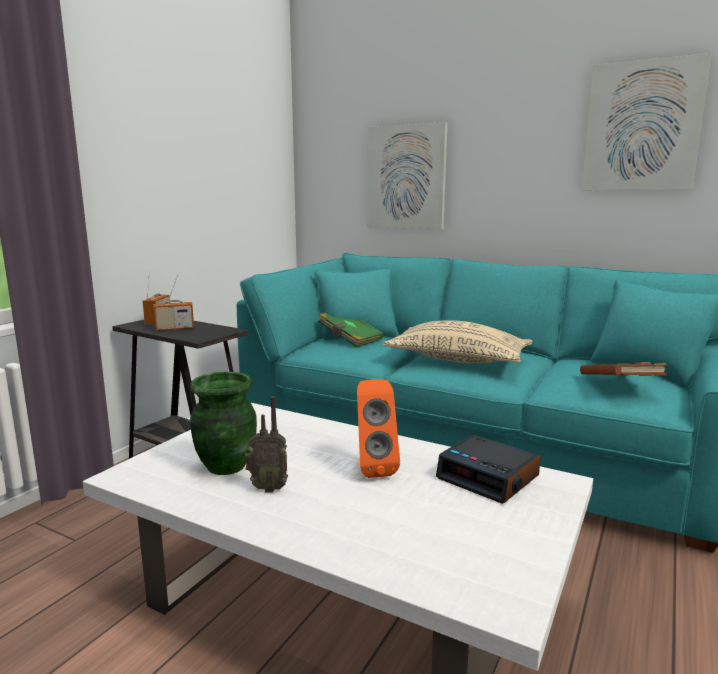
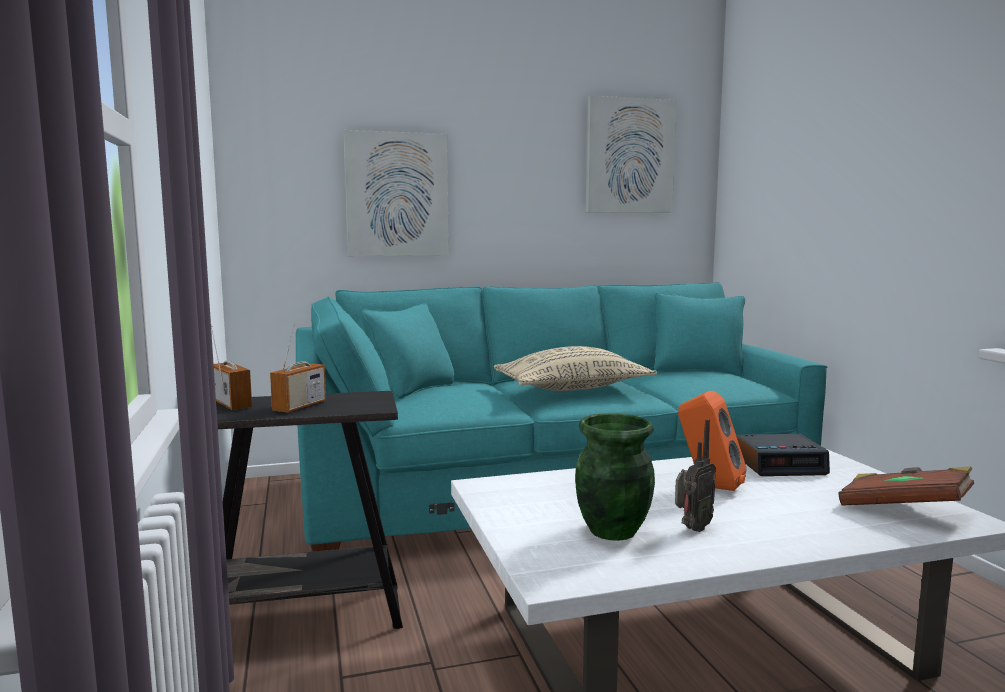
camera: 45 degrees left, 5 degrees down
green book [318,313,384,348] -> none
brown book [580,362,667,376] -> brown book moved to [839,466,974,506]

